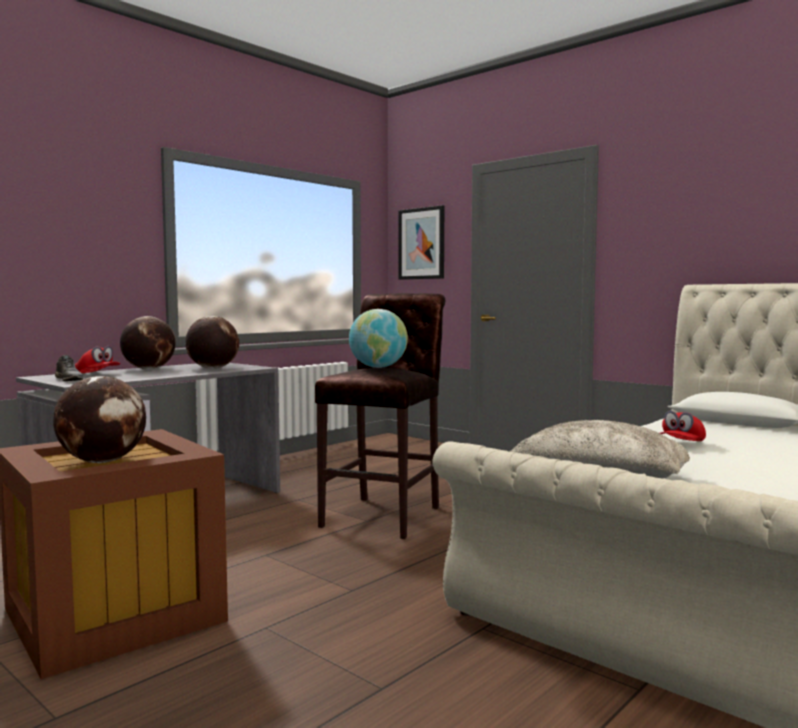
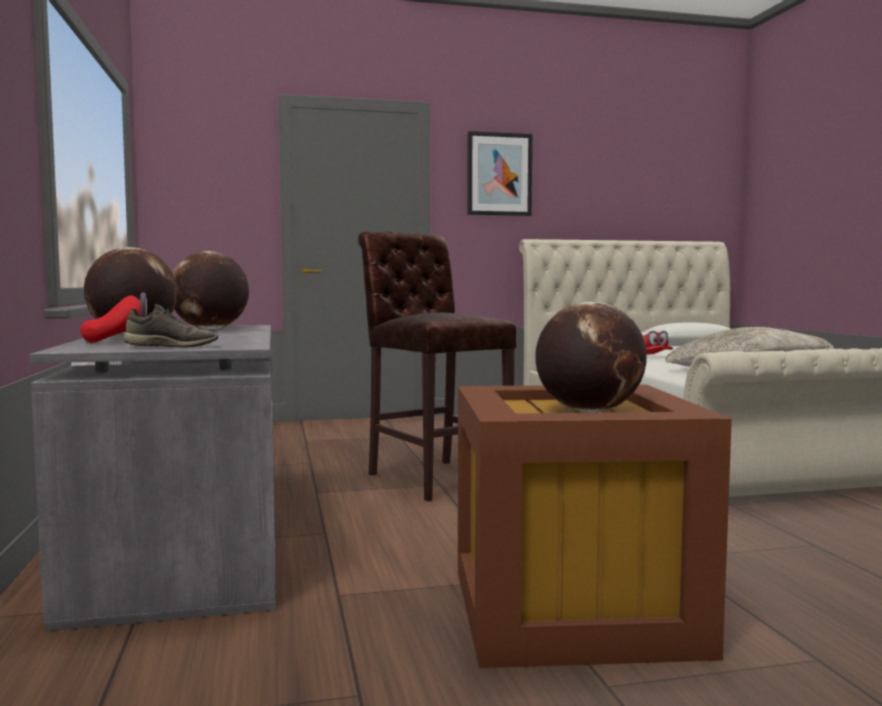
camera: 55 degrees left, 0 degrees up
globe [349,309,408,368] -> none
picture [399,205,444,280] -> picture moved to [467,131,532,216]

